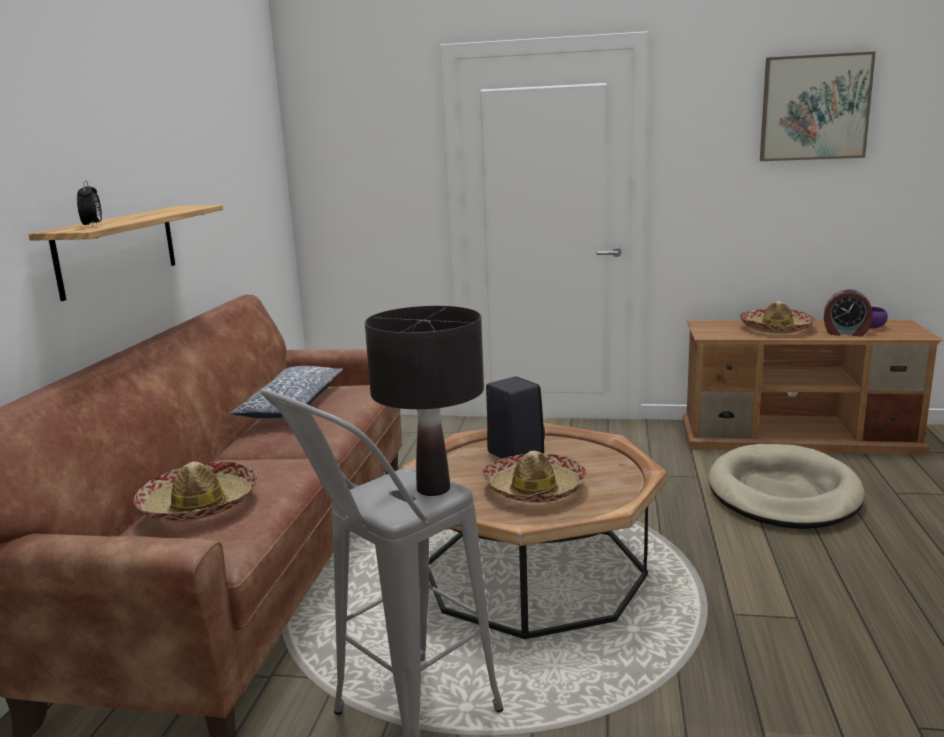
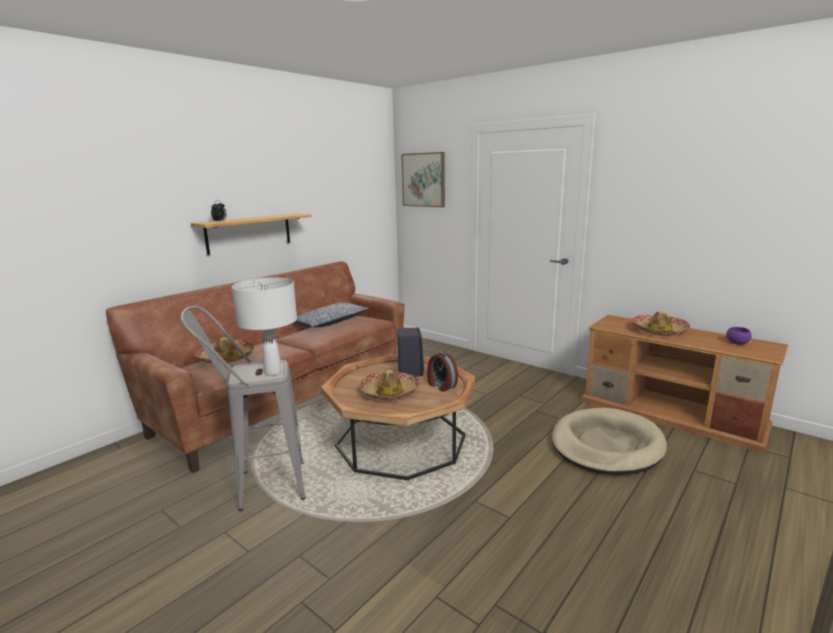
camera: 30 degrees right, 0 degrees up
black table lamp [365,306,484,496] -> white table lamp [232,277,297,376]
picture [760,51,876,161] -> picture moved to [401,152,445,207]
alarm clock [824,289,873,337] -> alarm clock moved to [427,352,458,392]

